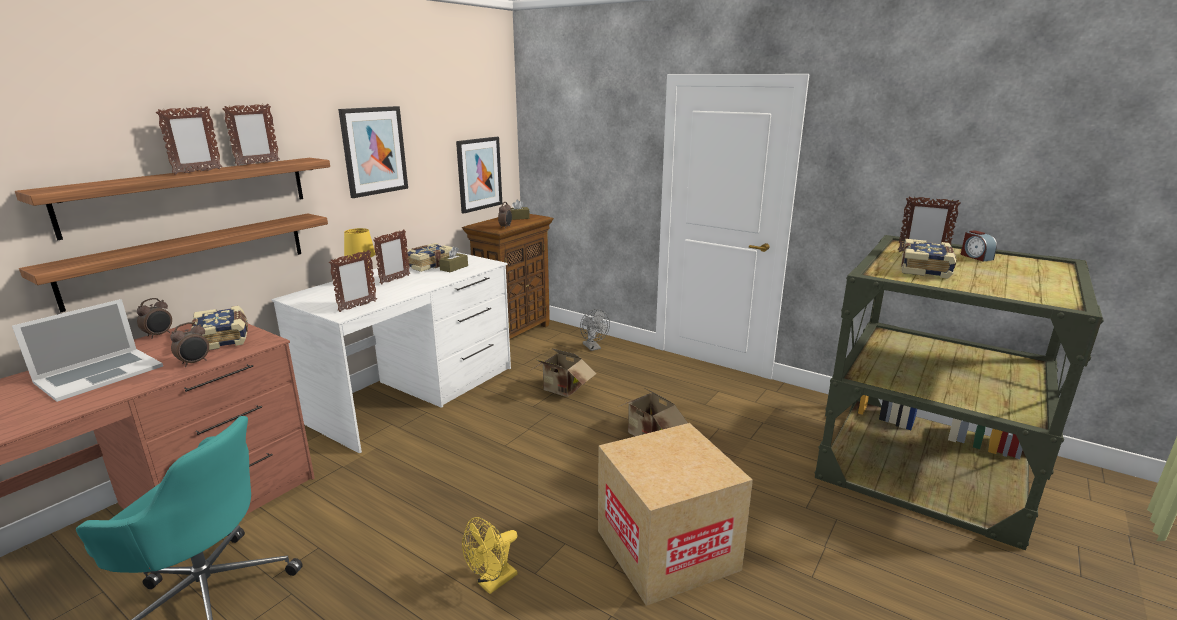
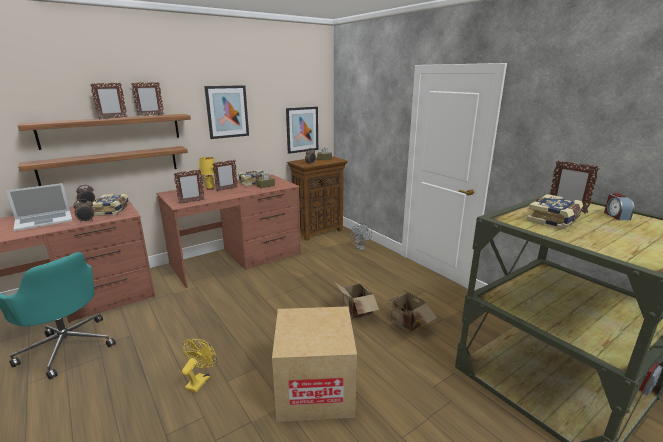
camera: 20 degrees right, 0 degrees up
white desk [271,252,511,454] -> brown desk [156,175,301,288]
yellow fan [462,517,518,594] -> yellow fan turned 135 degrees clockwise [182,339,217,393]
cardboard box [531,348,597,397] -> cardboard box moved to [382,291,437,333]

